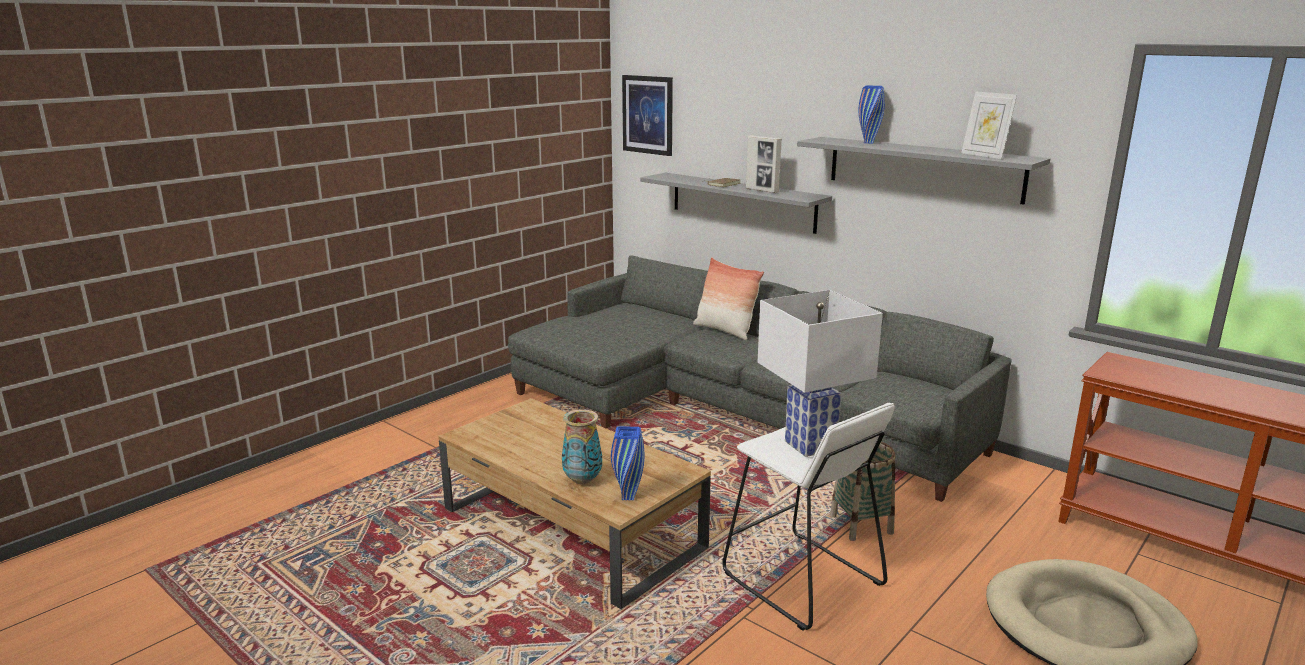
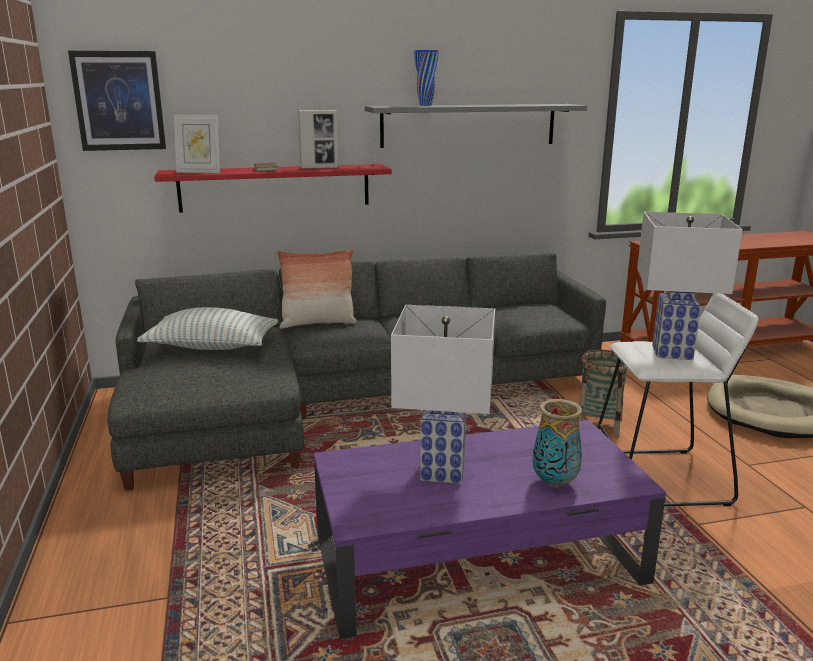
camera: 55 degrees left, 0 degrees up
brown coffee table [438,398,711,609] -> purple coffee table [313,420,666,639]
blue vase [611,426,645,500] -> none
grey shelf [640,173,832,234] -> red shelf [154,164,392,213]
picture frame [961,91,1017,159] -> picture frame moved to [174,115,220,173]
none -> pillow [137,307,278,350]
none -> white table lamp [391,305,495,484]

